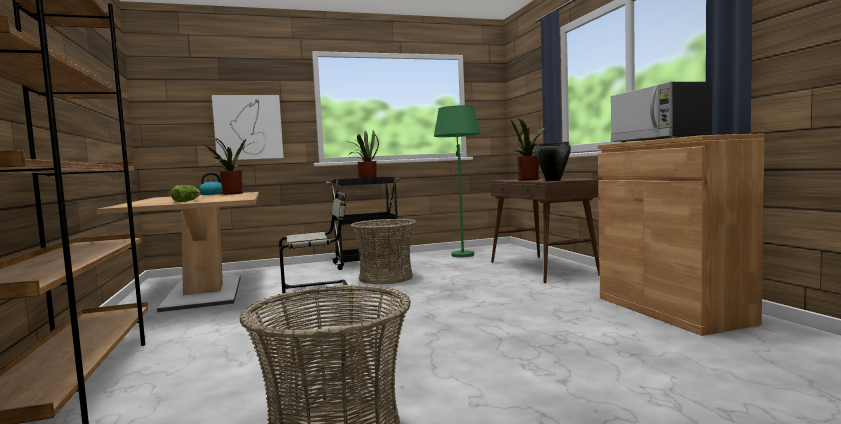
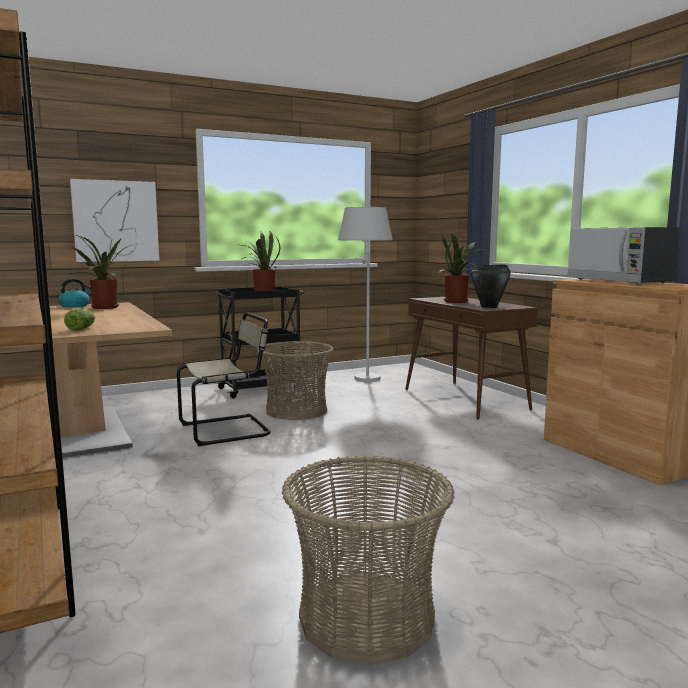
camera: 10 degrees left, 5 degrees up
green floor lamp [434,105,481,257] -> white floor lamp [338,207,393,382]

